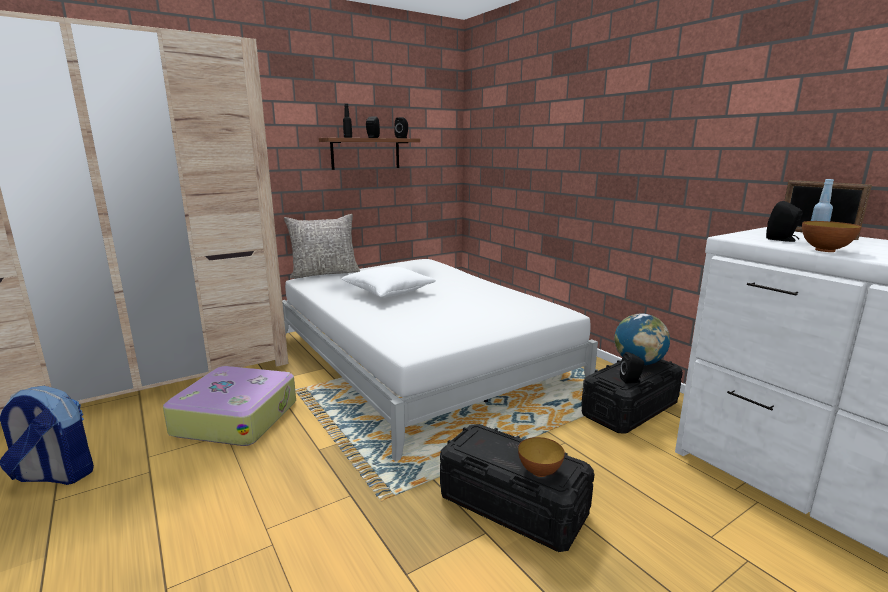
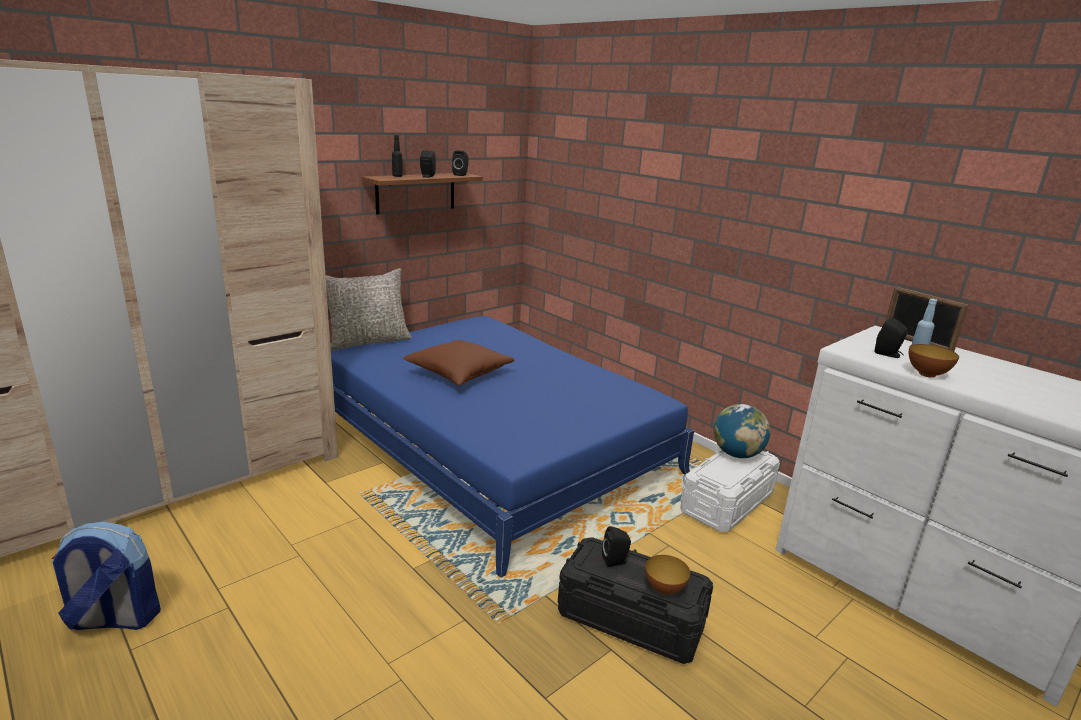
camera: 10 degrees left, 5 degrees up
suitcase [163,366,296,446] -> none
white bed [282,259,598,461] -> blue bed [331,316,694,578]
white pillow [341,267,436,298] -> brown pillow [403,340,514,386]
black storage box [581,359,683,434] -> white storage box [680,450,780,532]
black speaker [620,352,644,384] -> black speaker moved to [602,526,631,567]

